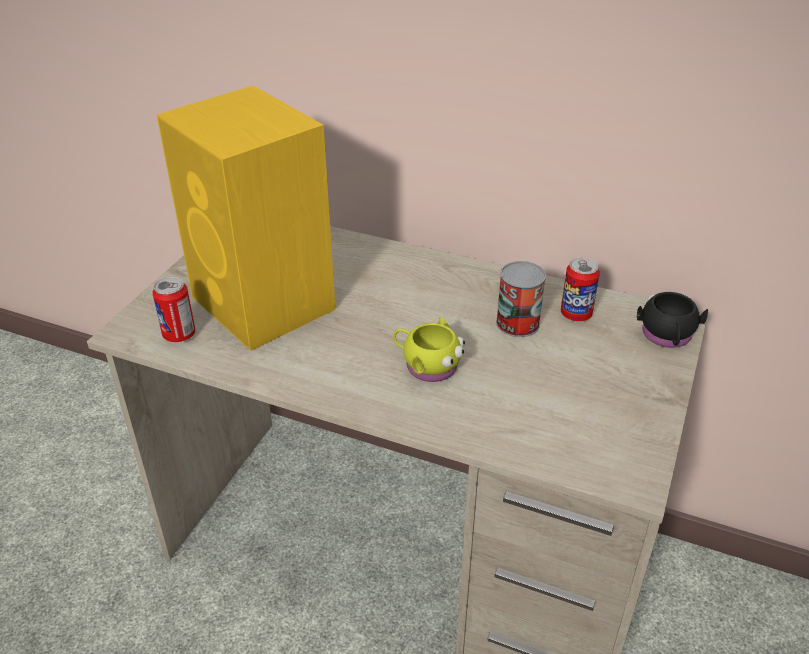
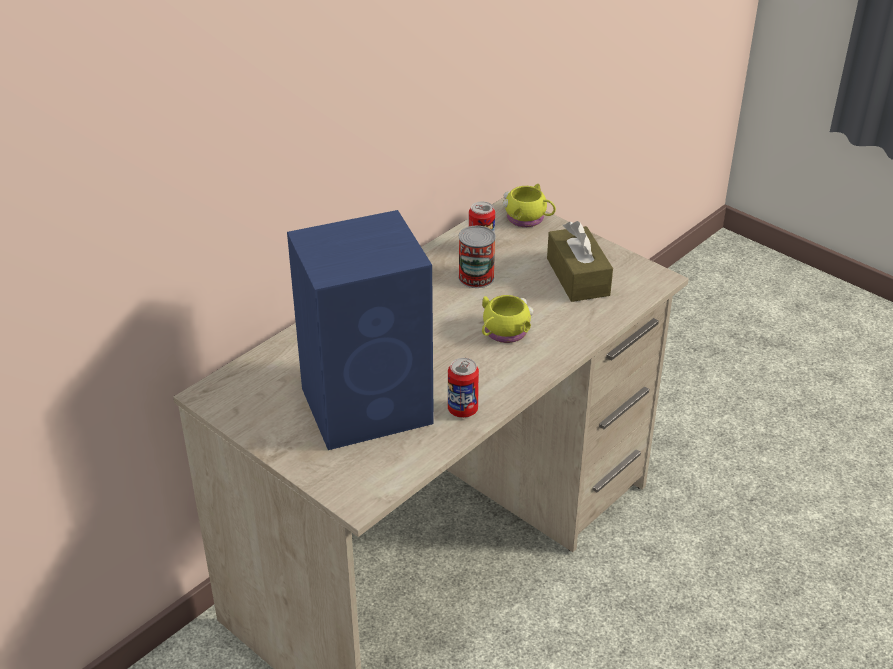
camera: 70 degrees left, 0 degrees up
can [152,277,196,342] -> can moved to [448,358,479,418]
yellow speaker [156,86,336,351] -> blue speaker [287,210,434,450]
black mug [637,291,708,348] -> yellow mug [503,184,556,227]
none -> brown tissue box [547,221,613,302]

